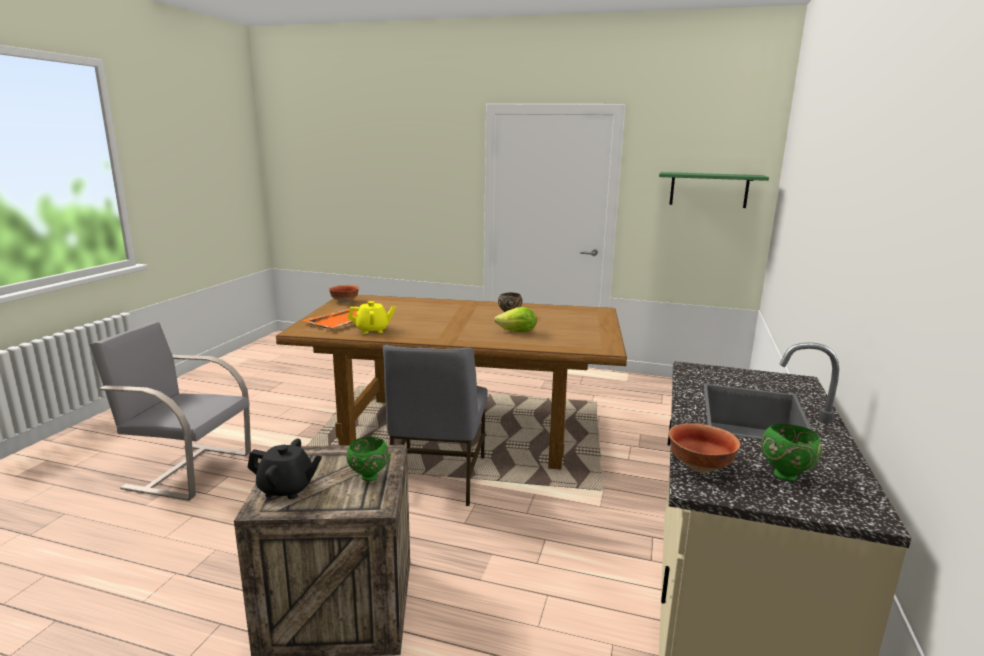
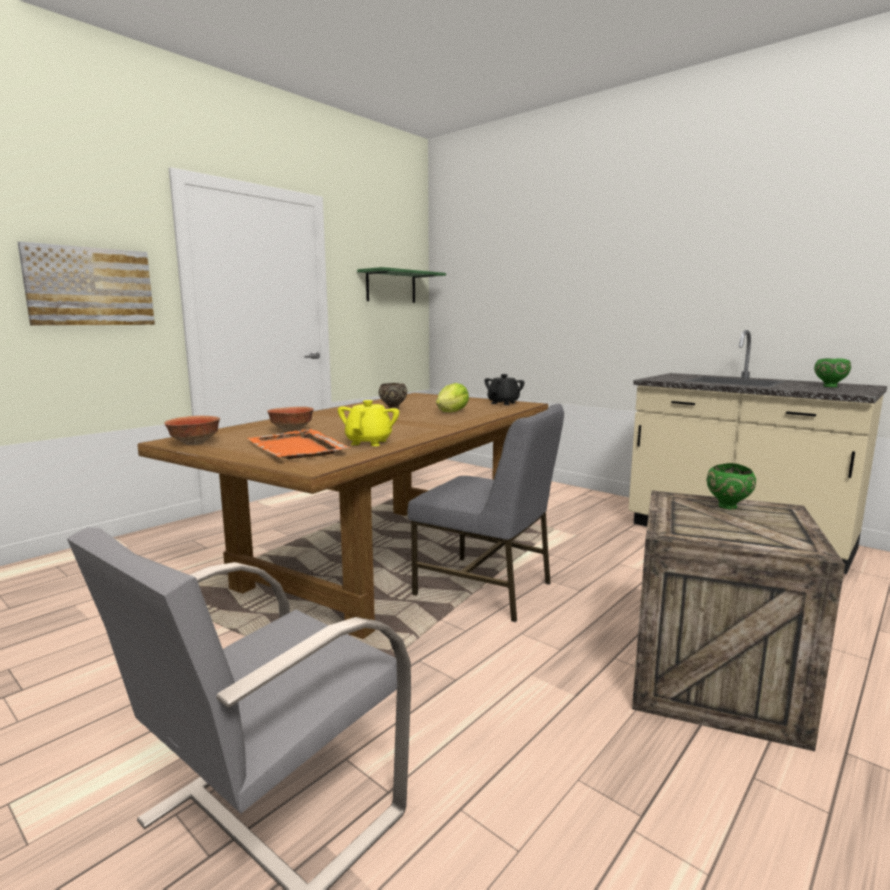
camera: 65 degrees left, 5 degrees down
black teapot [247,439,322,499] -> black teapot moved to [484,374,525,405]
bowl [669,423,740,473] -> bowl moved to [267,407,314,432]
none -> picture [17,242,155,326]

